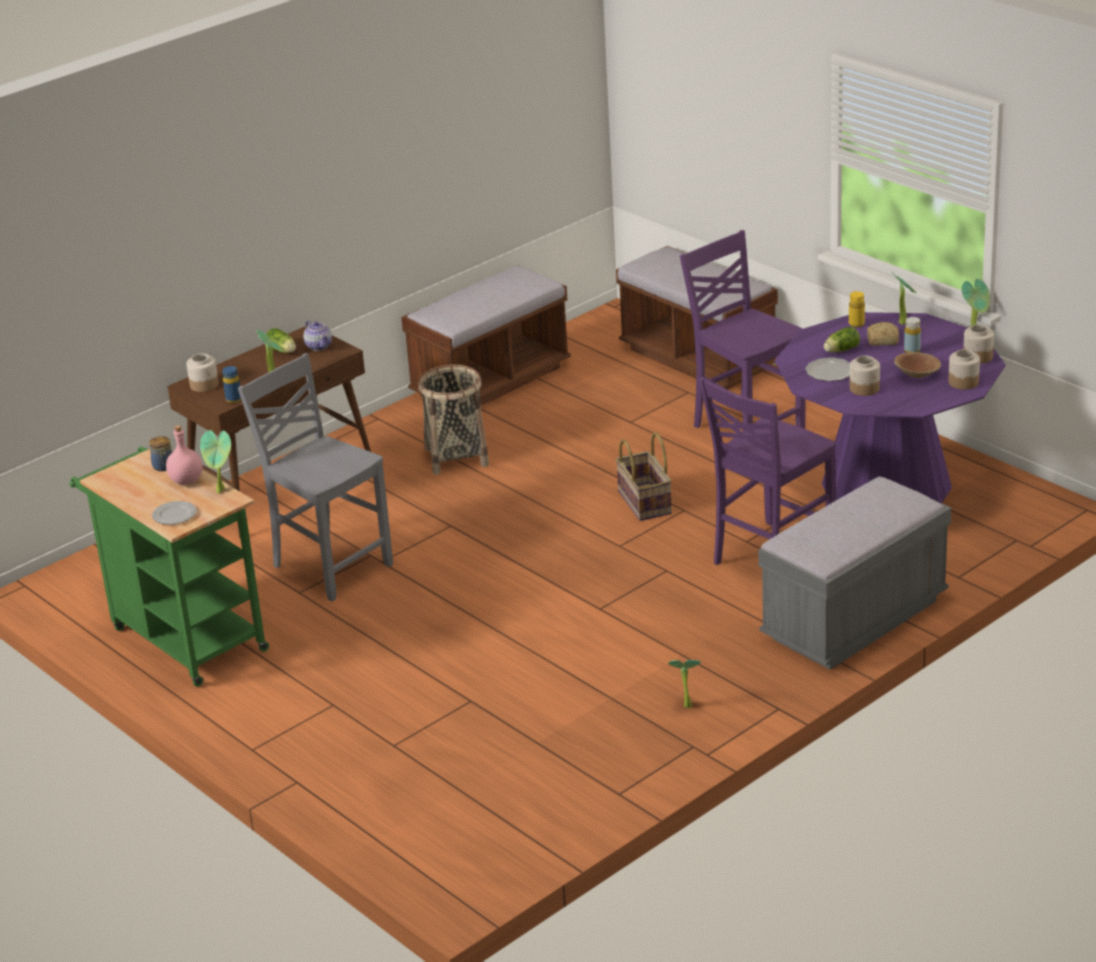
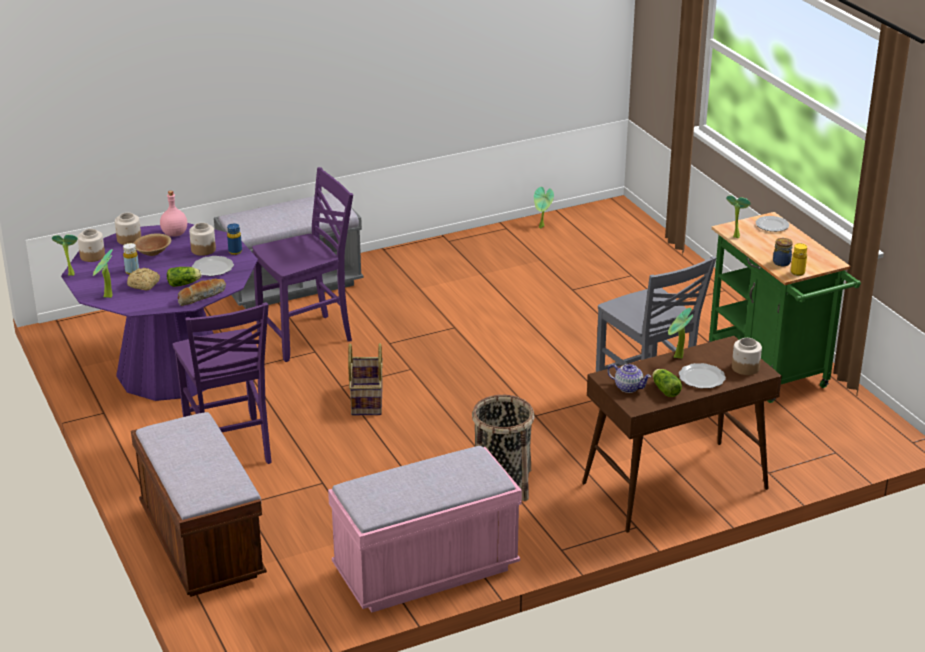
camera: 165 degrees left, 0 degrees up
pink bottle [166,425,203,485] -> pink bottle moved to [160,191,187,237]
blue bottle [222,366,241,403] -> blue bottle moved to [227,224,242,255]
teapot [303,320,332,351] -> teapot turned 135 degrees clockwise [608,364,651,393]
brown bench [401,265,571,406] -> pink bench [328,446,522,612]
potted plant [668,660,701,708] -> potted plant moved to [534,187,554,228]
yellow bottle [849,291,865,328] -> yellow bottle moved to [791,243,807,276]
none -> bread [177,279,226,306]
none -> plate [679,363,726,389]

